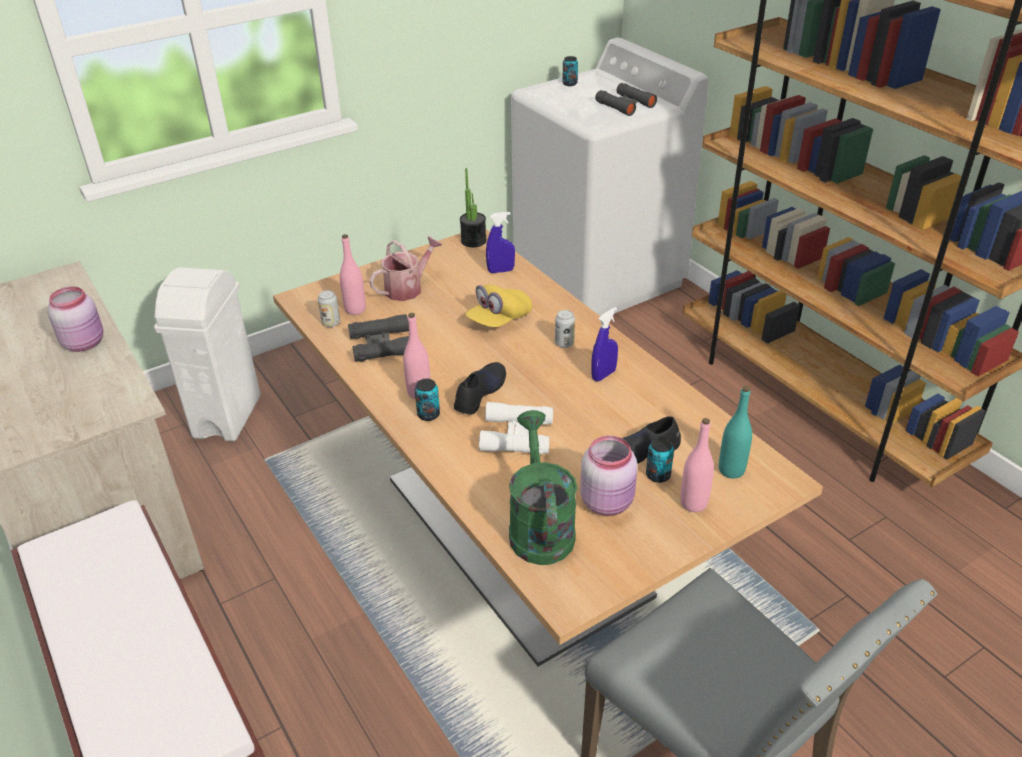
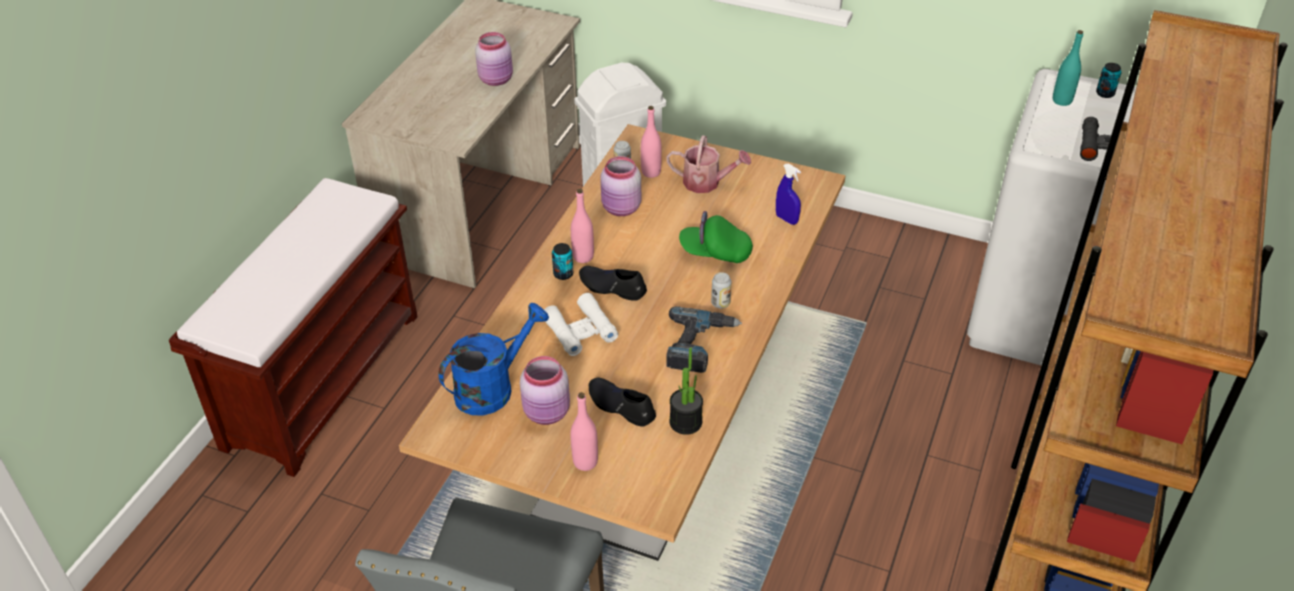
camera: 55 degrees right, 5 degrees up
black binoculars [348,314,409,361] -> pink jar [600,156,641,216]
black shoe [454,362,506,415] -> black shoe turned 150 degrees counterclockwise [579,266,647,301]
potted plant [460,168,487,247] -> potted plant moved to [669,347,703,435]
yellow cap [466,284,532,327] -> green cap [679,211,753,263]
green watering can [509,410,577,565] -> blue watering can [438,303,549,416]
blue spray bottle [591,307,618,381] -> power drill [667,307,742,373]
can [646,437,674,483] -> none
turquoise bottle [719,386,752,478] -> turquoise bottle moved to [1053,30,1083,106]

